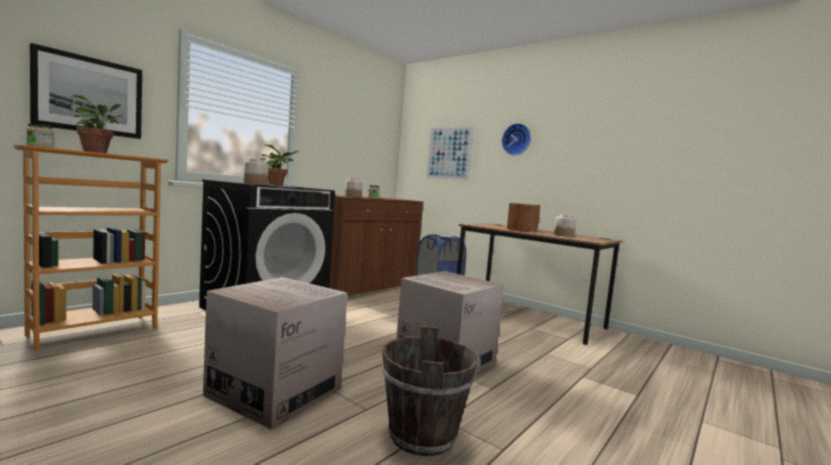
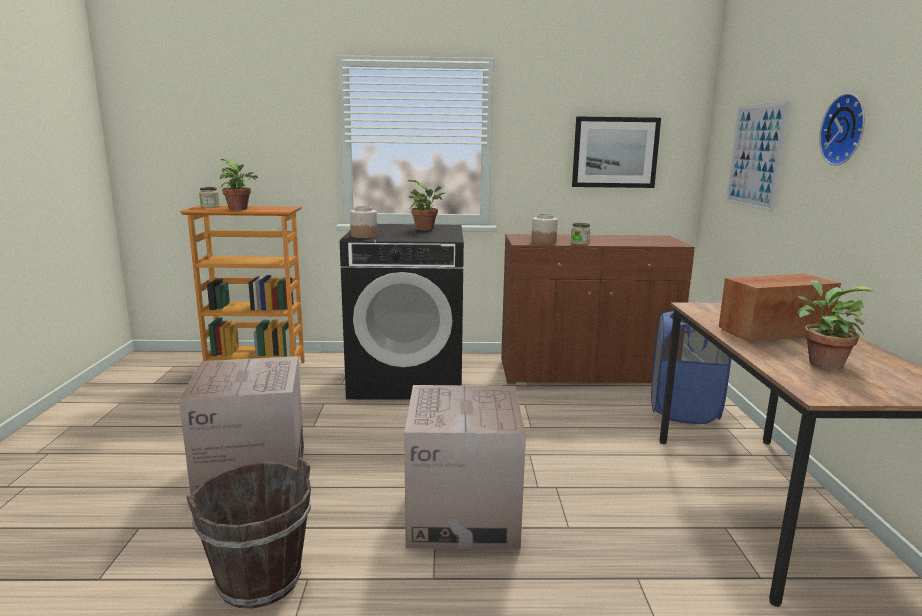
camera: 50 degrees right, 10 degrees up
picture [30,43,142,139] -> picture moved to [572,116,661,188]
jar [554,214,576,237] -> potted plant [797,280,875,370]

